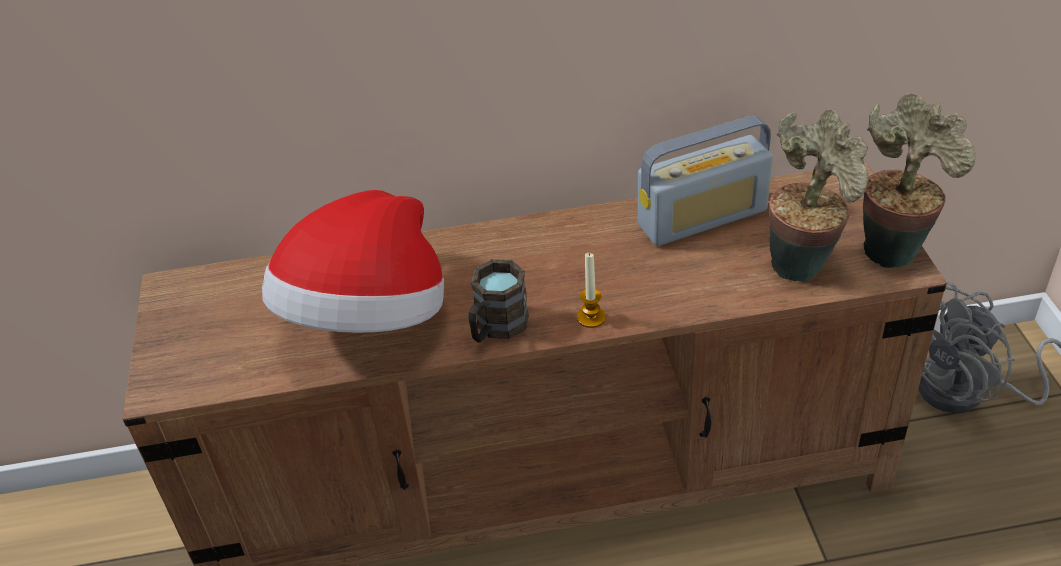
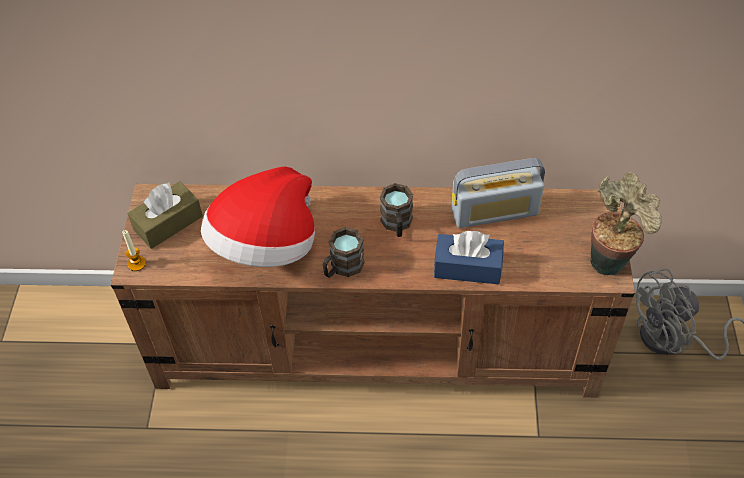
camera: 10 degrees right, 10 degrees up
candle [577,253,606,328] -> candle moved to [122,230,146,271]
potted plant [769,109,869,282] -> none
none -> brown tissue box [128,181,203,249]
none -> brown mug [380,183,413,237]
none -> blue tissue box [434,231,504,284]

